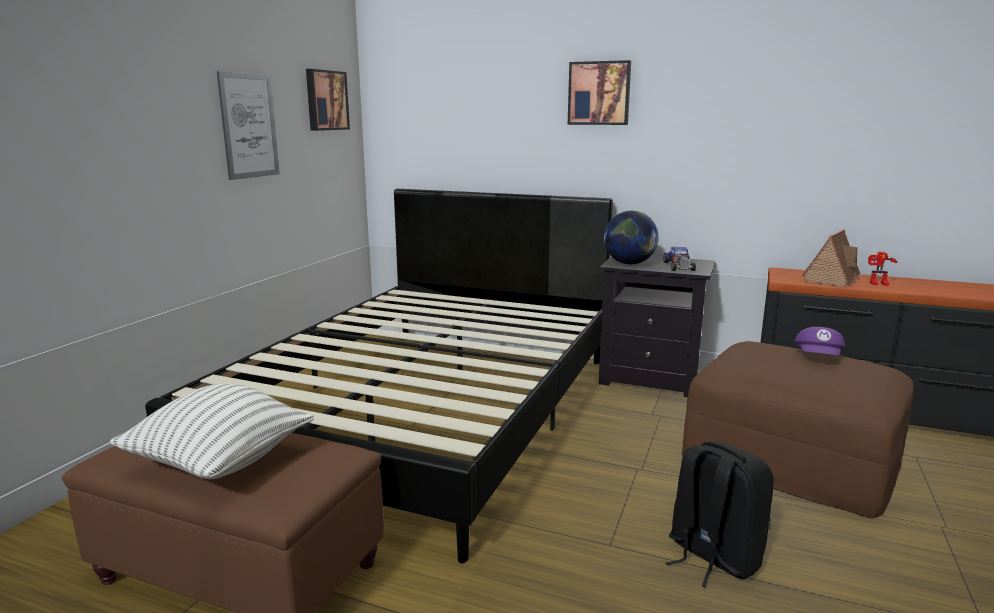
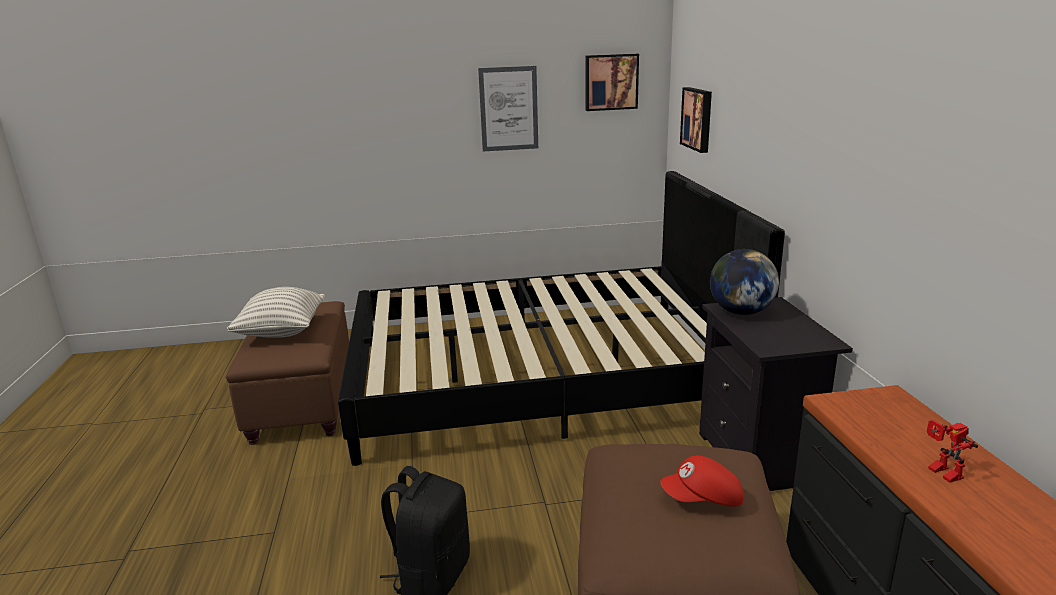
camera: 60 degrees right, 5 degrees up
picture [568,60,631,125] -> picture moved to [680,87,712,153]
toy car [664,247,696,271] -> none
purple cap [794,327,845,356] -> red cap [660,456,744,507]
toy house [802,229,860,287] -> none

